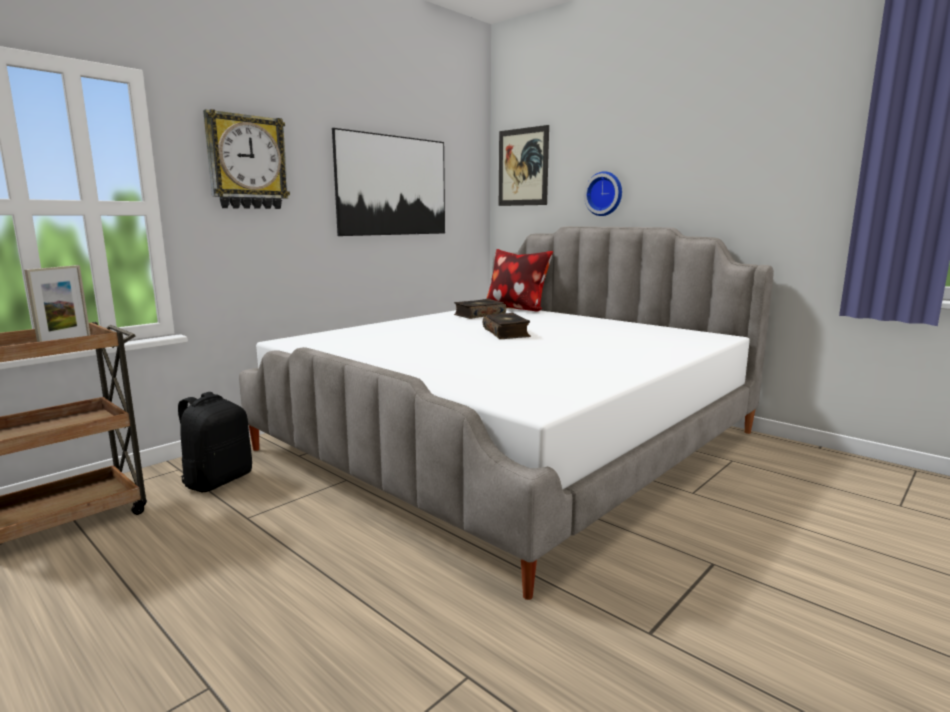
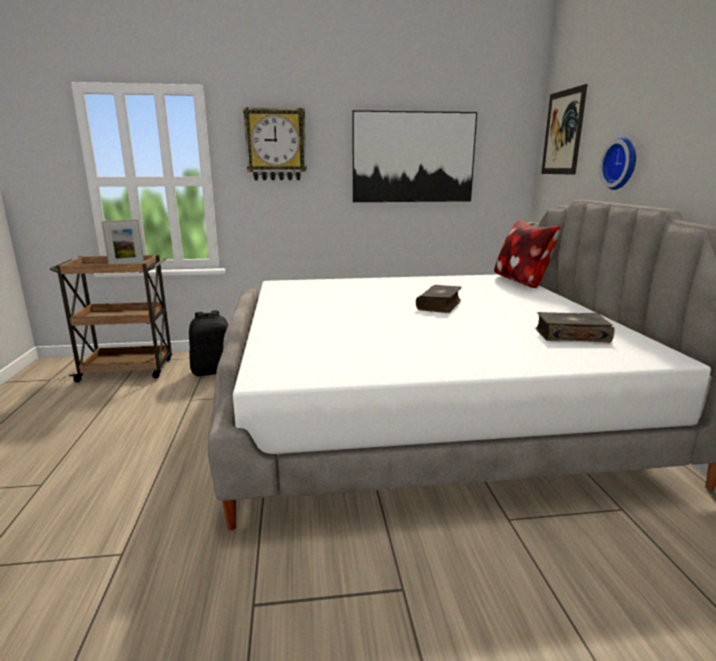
camera: 40 degrees right, 5 degrees up
book [454,299,506,319] -> book moved to [535,312,614,343]

